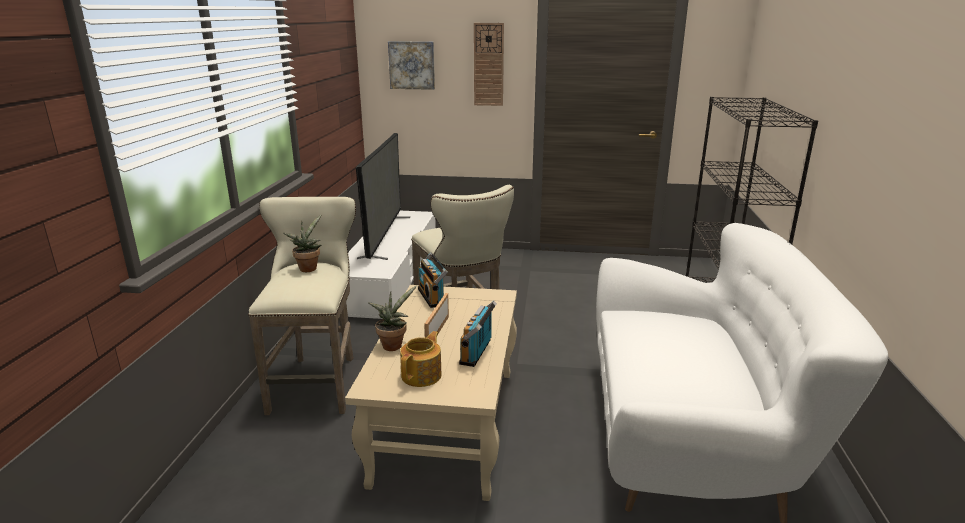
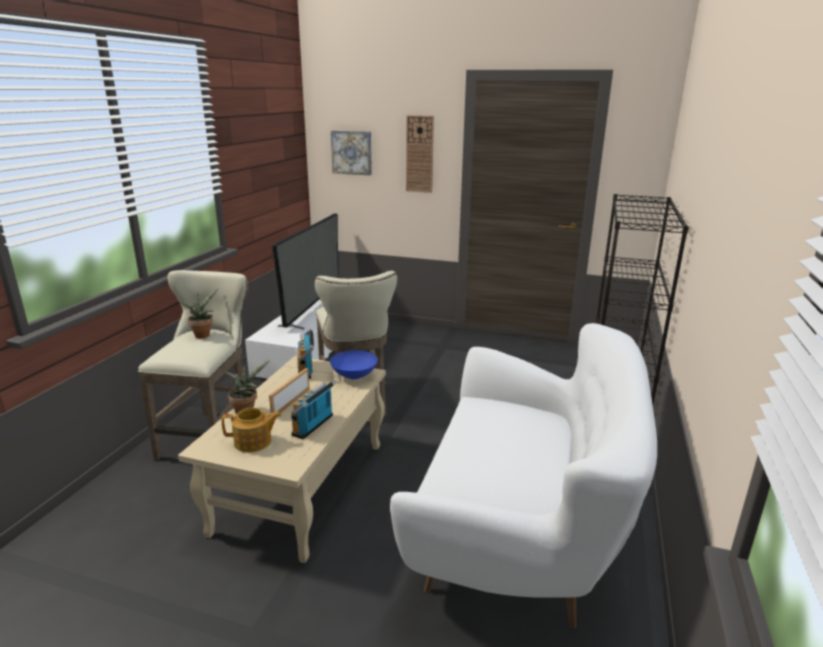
camera: 10 degrees right, 0 degrees up
teapot [400,331,442,387] -> teapot turned 45 degrees clockwise [222,408,281,452]
none -> blue bowl [330,350,378,379]

